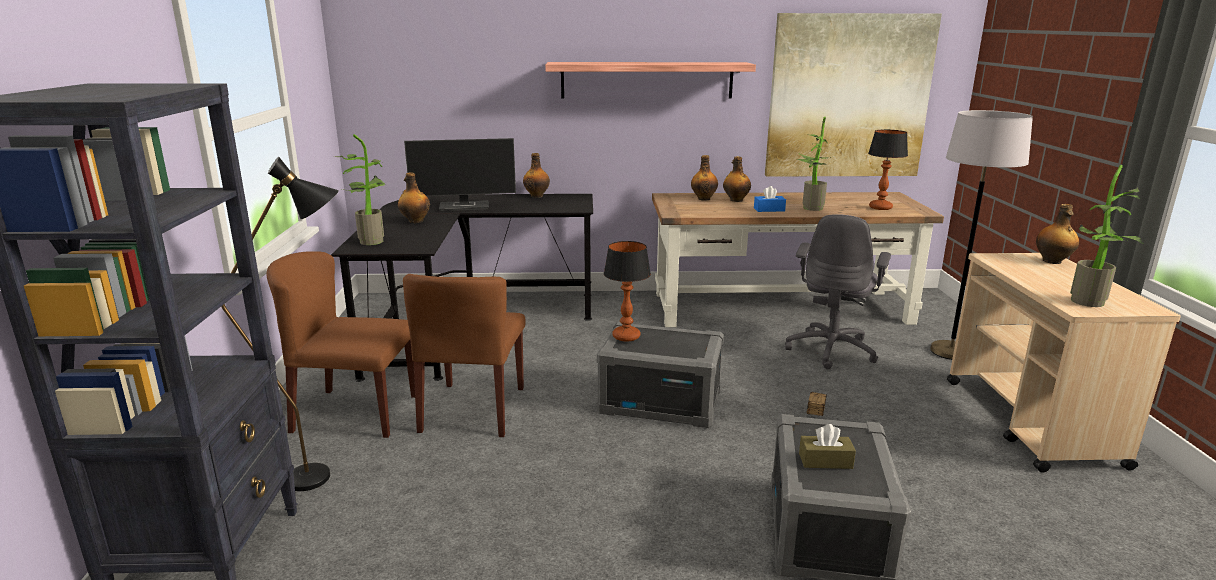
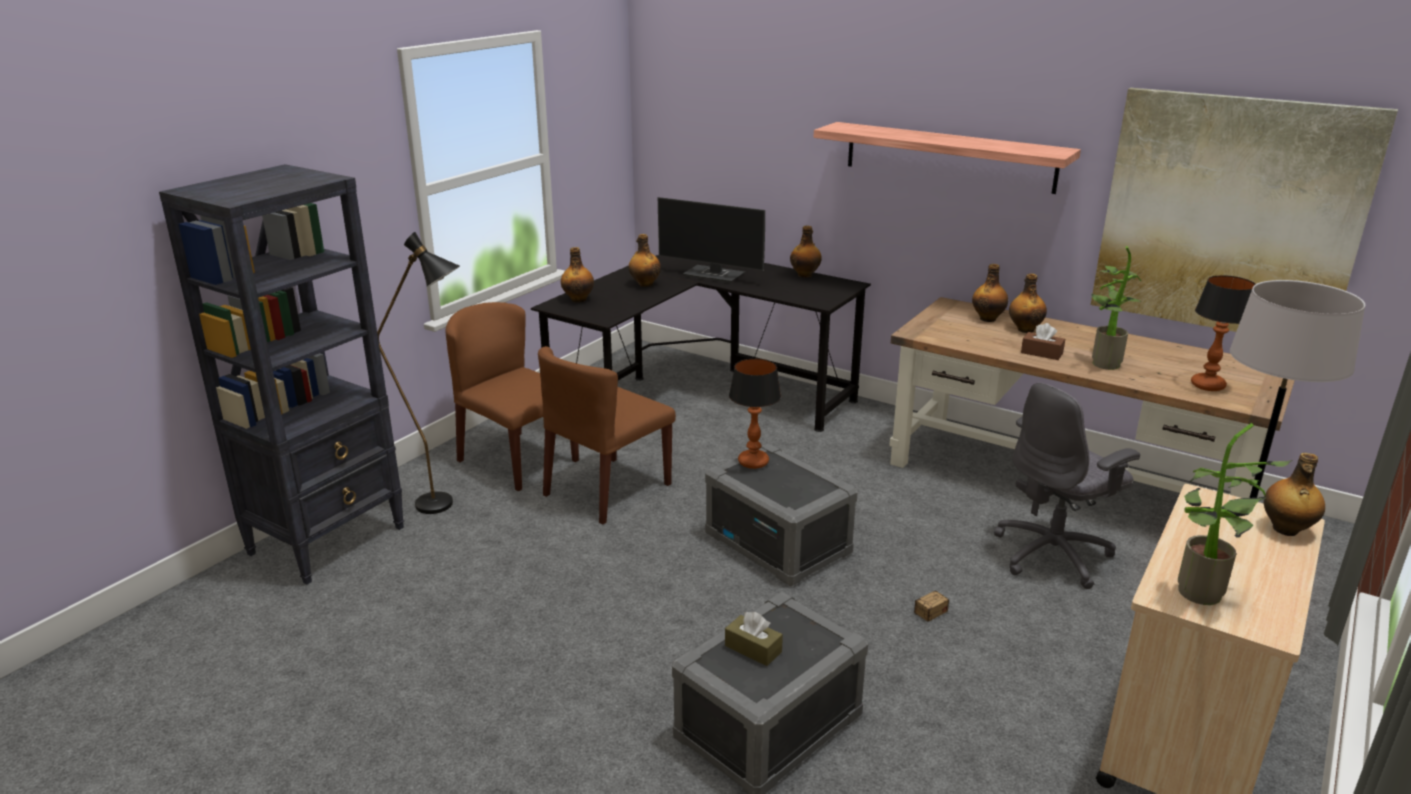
camera: 35 degrees right, 5 degrees up
potted plant [334,134,385,245] -> bottle [561,247,594,303]
blue tissue box [754,186,786,212] -> brown tissue box [1021,323,1065,360]

